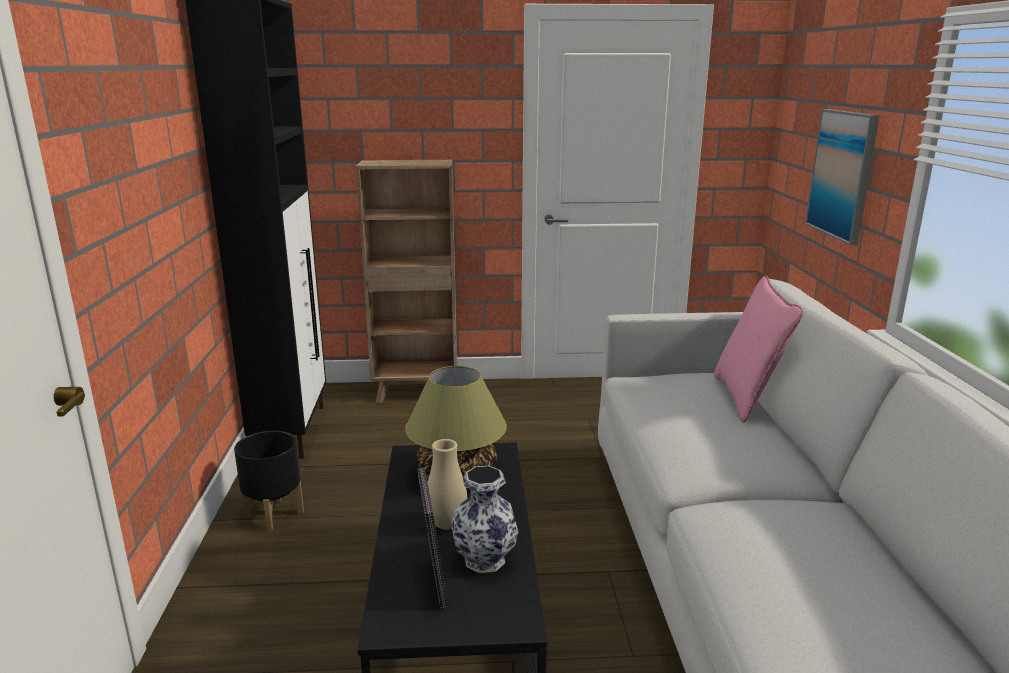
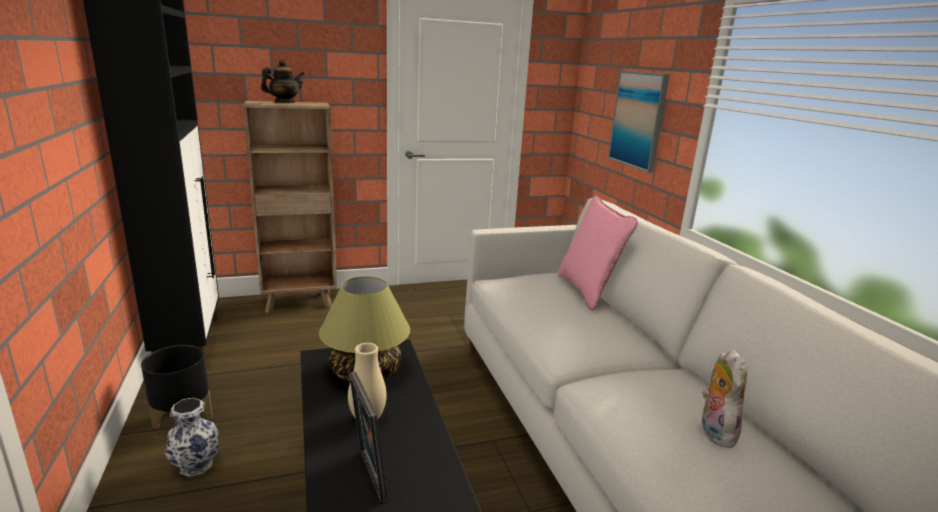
camera: 15 degrees left, 0 degrees up
vase [451,466,518,573] -> vase moved to [165,398,219,477]
none -> teapot [261,60,304,103]
none -> plush toy [702,349,747,448]

